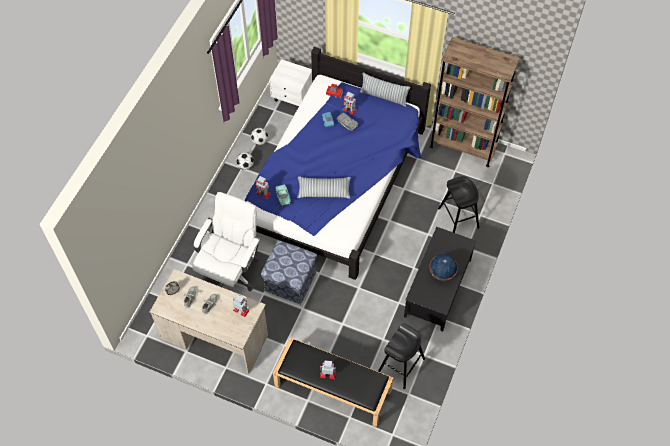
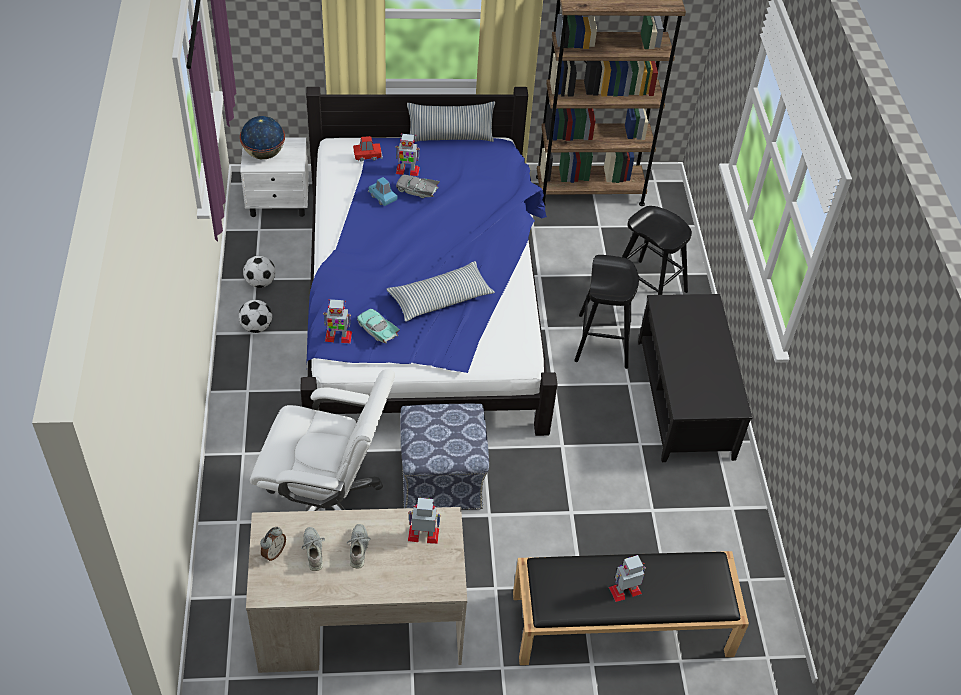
camera: 30 degrees left, 10 degrees down
white office chair [192,192,261,291] -> white office chair turned 105 degrees clockwise [250,369,395,511]
black stool [378,324,425,389] -> black stool moved to [574,255,639,369]
globe [429,254,458,281] -> globe moved to [240,116,285,159]

